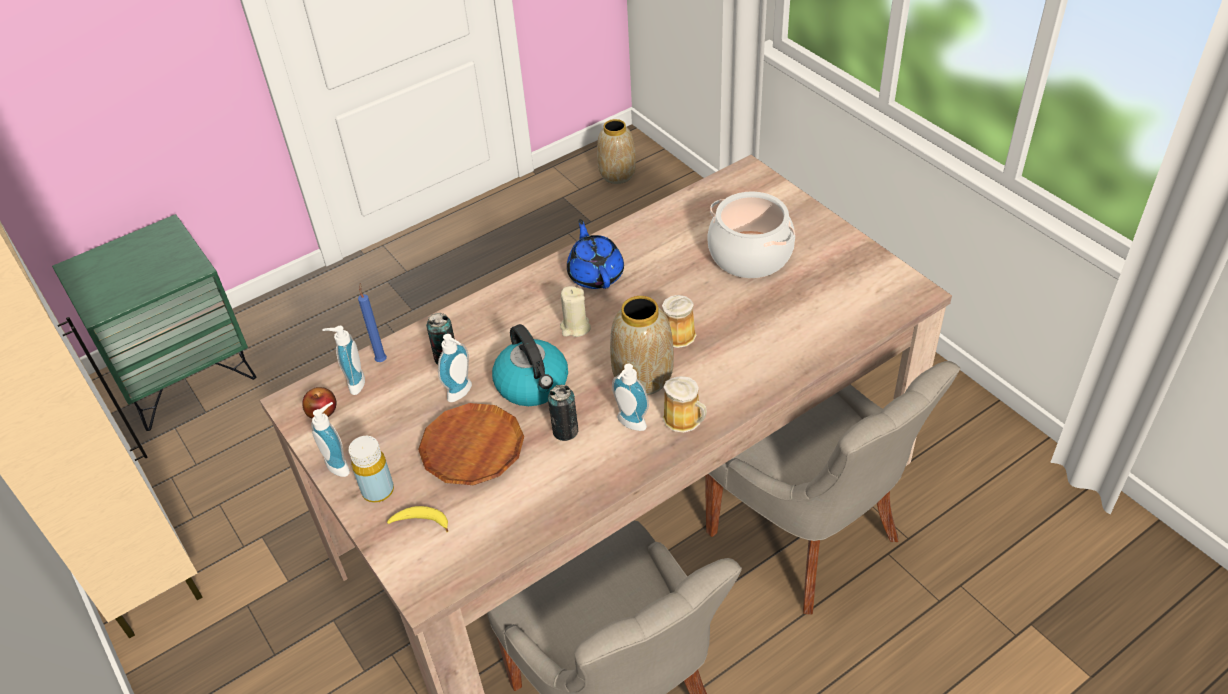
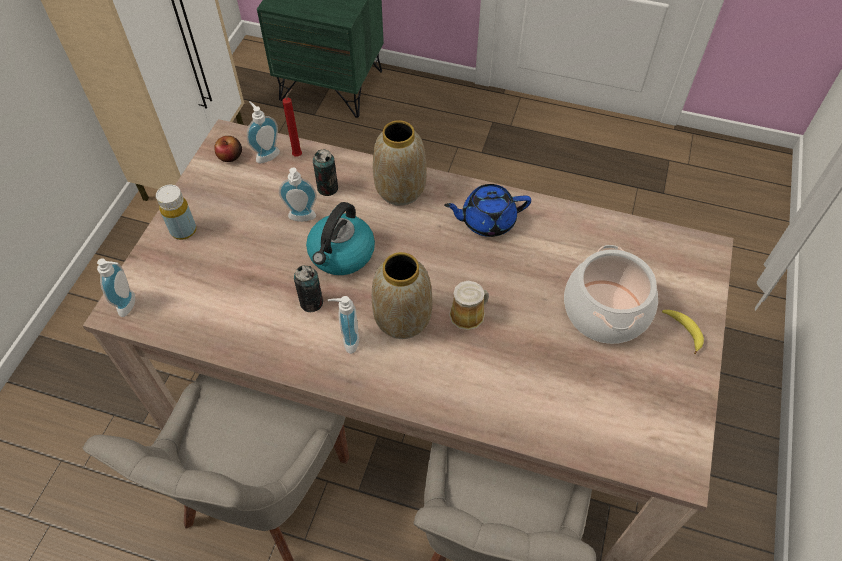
camera: 50 degrees right, 10 degrees up
soap dispenser [311,402,350,477] -> soap dispenser moved to [97,259,135,317]
blue candle [358,283,387,362] -> red candle [282,89,302,157]
banana [387,506,448,532] -> banana moved to [662,310,704,354]
brown plate [418,403,524,485] -> none
beige candle [560,286,591,337] -> none
blue teapot [567,219,624,289] -> blue teapot turned 135 degrees counterclockwise [444,184,531,237]
vase [597,119,636,184] -> vase moved to [373,120,427,206]
mug [663,376,707,433] -> none

